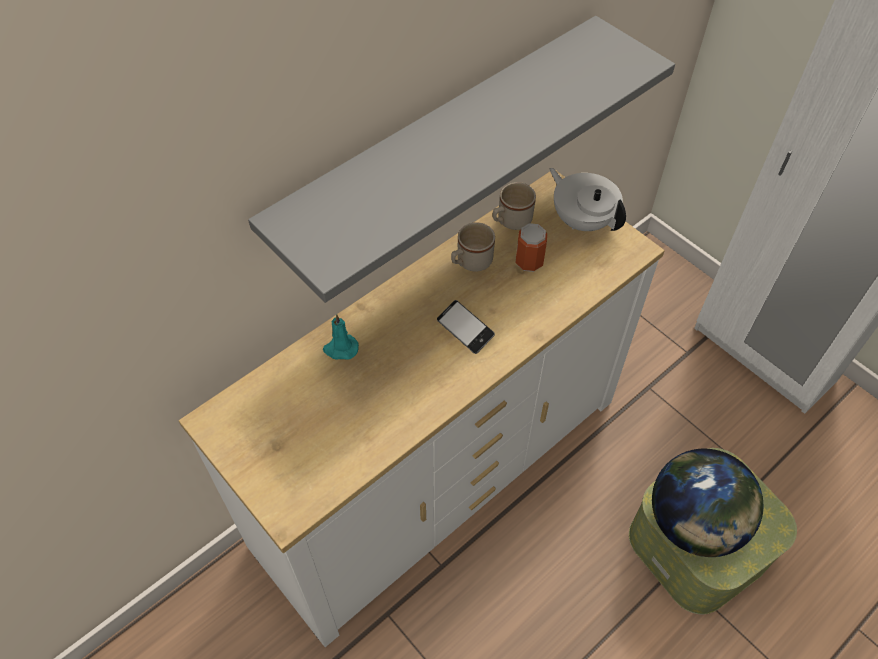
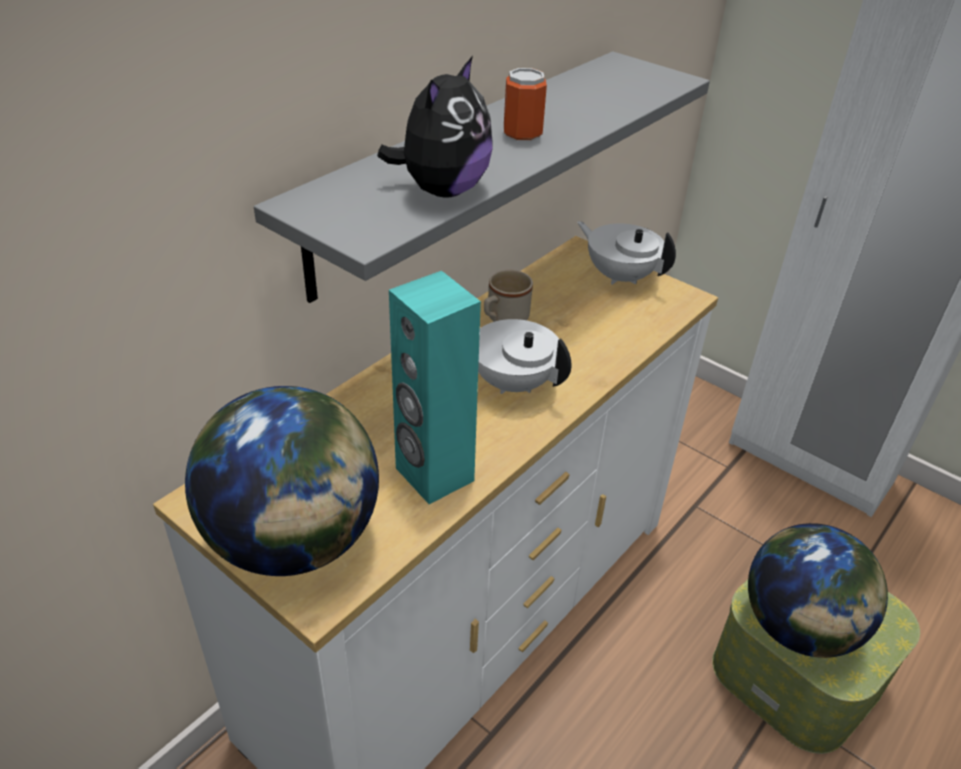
camera: 10 degrees left, 15 degrees down
turquoise candle [323,314,359,360] -> none
phone [437,300,495,354] -> white teapot [478,319,572,394]
beige mug [493,182,536,230] -> none
can [516,223,547,272] -> can moved to [504,68,547,142]
none -> globe [185,386,379,576]
none -> plush toy [377,56,493,198]
none -> turquoise speaker [389,271,481,504]

